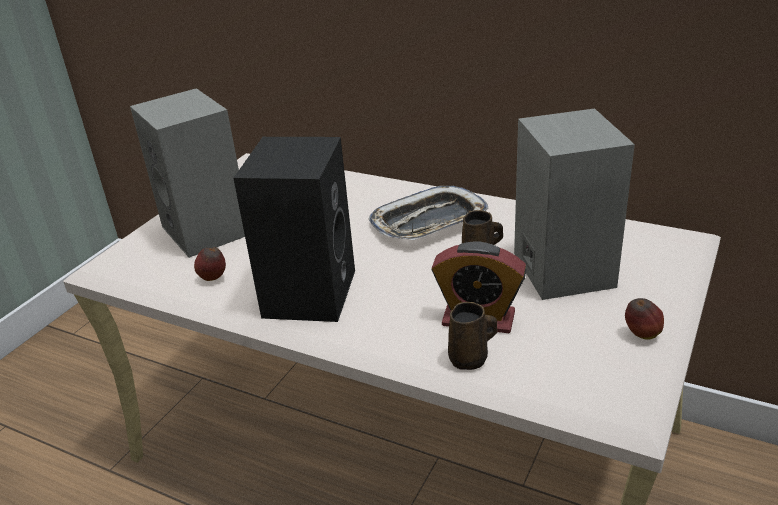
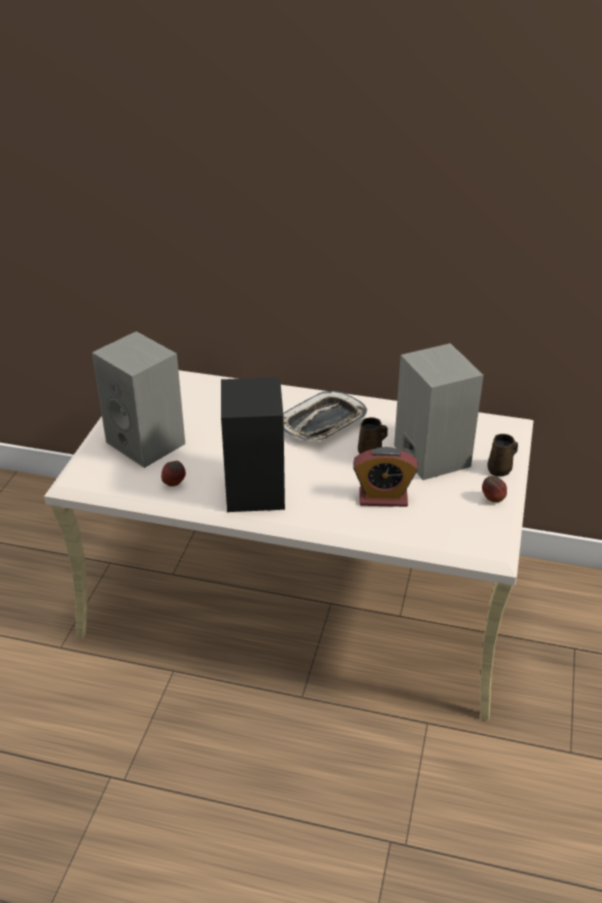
camera: 15 degrees left, 5 degrees up
brown mug [448,302,497,370] -> brown mug moved to [487,434,518,476]

